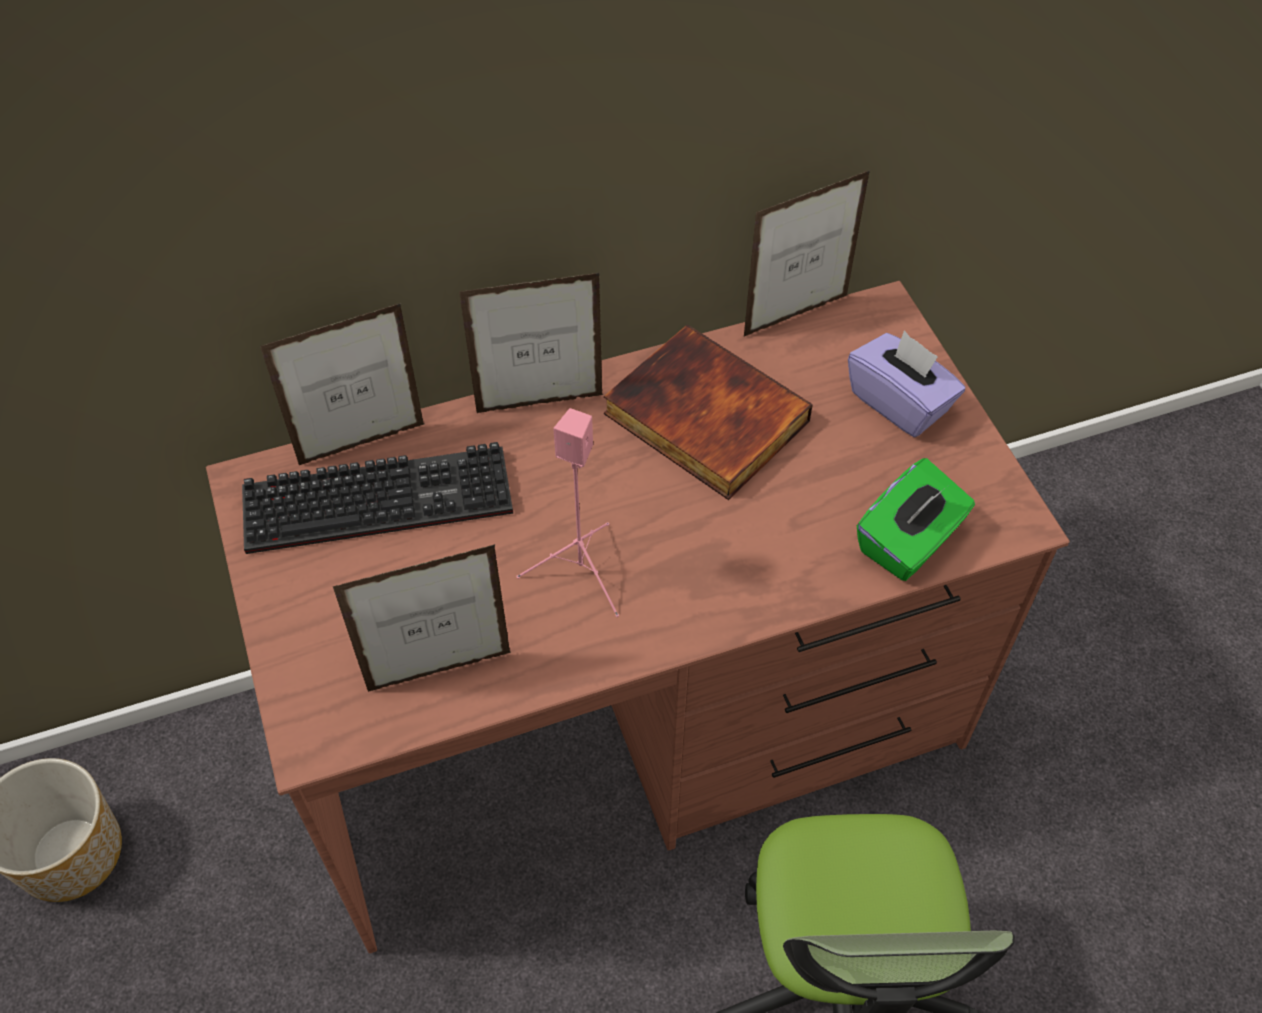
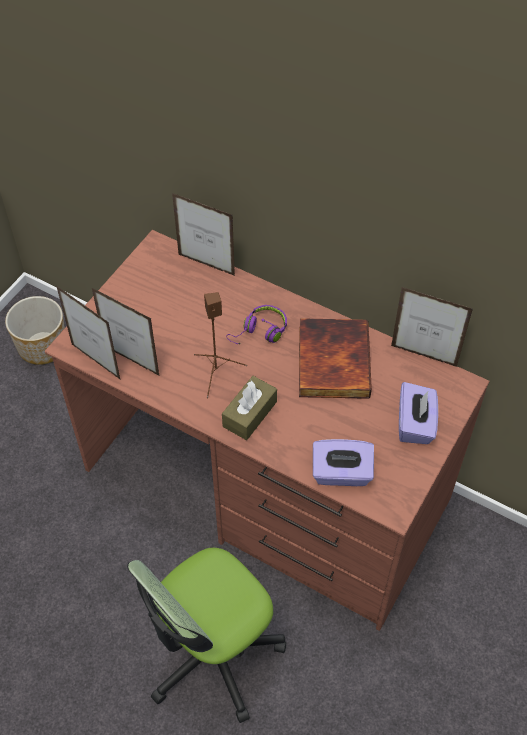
camera: 50 degrees right, 0 degrees up
keyboard [242,442,513,554] -> none
picture frame [459,272,603,413] -> picture frame moved to [56,286,121,380]
pink speaker [516,408,619,617] -> brown speaker [194,292,247,399]
green tissue box [857,458,975,581] -> purple tissue box [313,439,374,486]
none -> brown tissue box [222,376,277,440]
none -> purple headphones [226,305,287,344]

